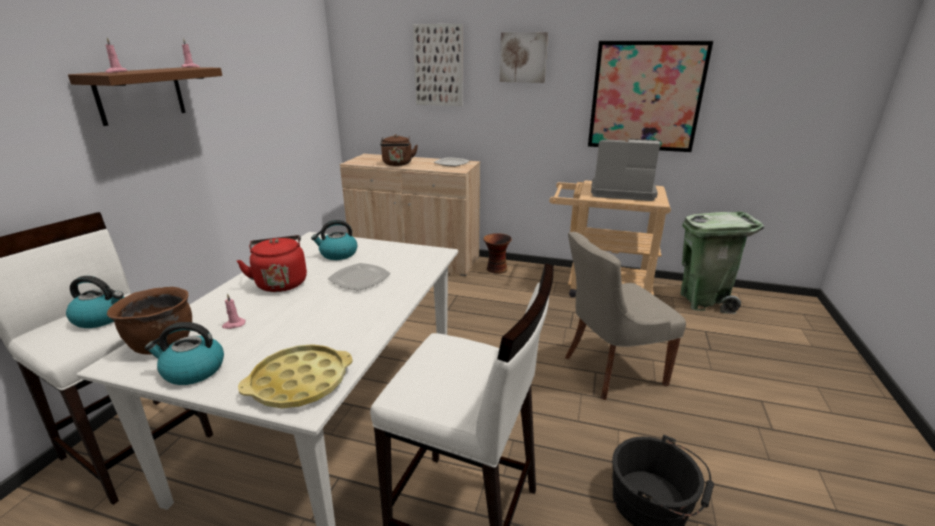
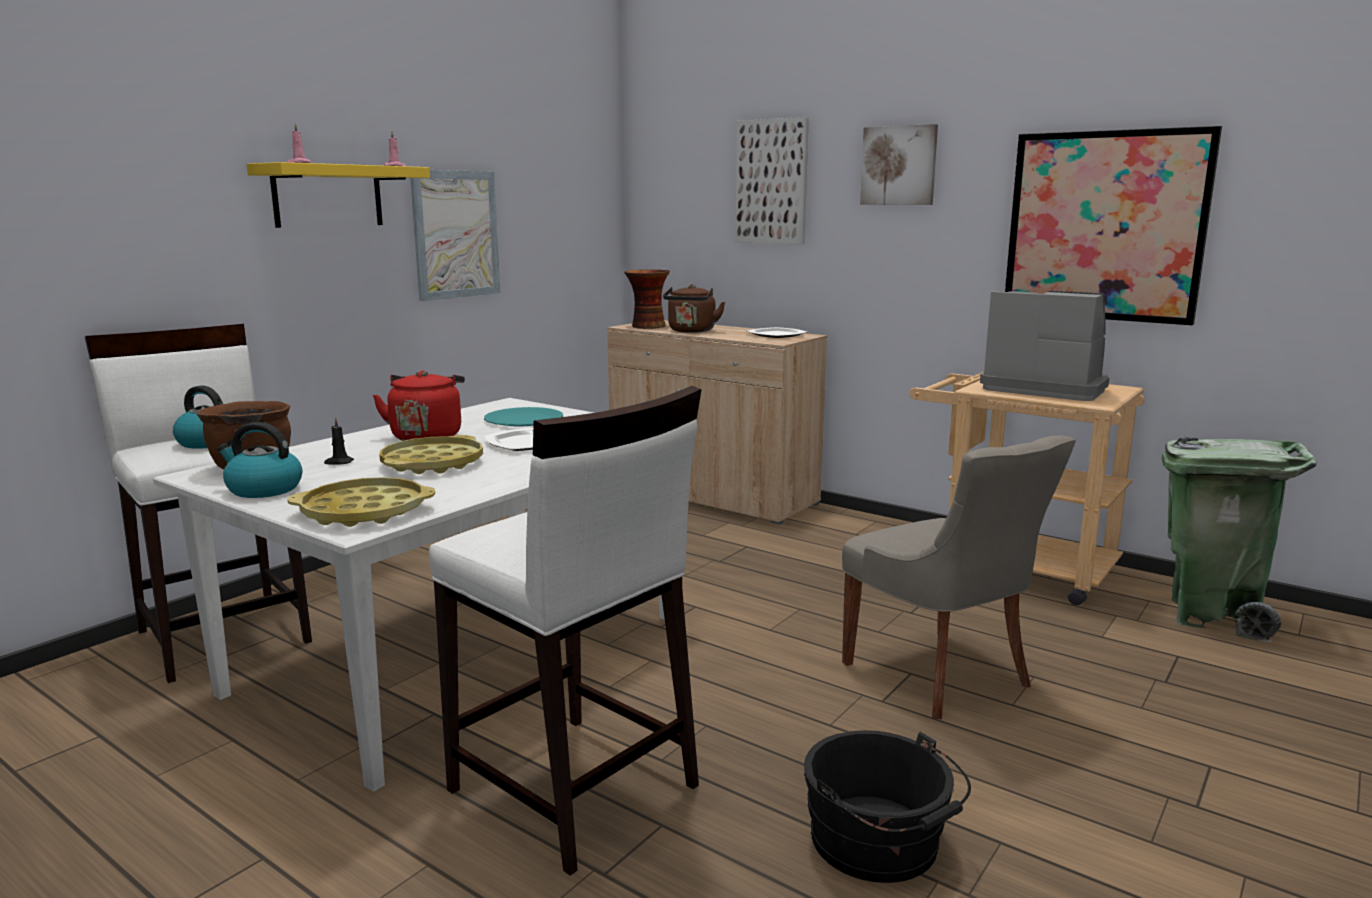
camera: 20 degrees right, 10 degrees down
brown shelf [68,67,222,126] -> yellow shelf [247,162,430,228]
pink candle [222,294,245,329] -> black candle [324,417,354,465]
kettle [311,220,357,260] -> turquoise plate [484,407,563,427]
vase [483,233,512,274] -> vase moved to [624,269,670,329]
grey chair [565,232,686,400] -> grey chair turned 120 degrees counterclockwise [842,436,1076,719]
none -> yellow tray [379,435,483,474]
none -> picture [410,170,500,301]

